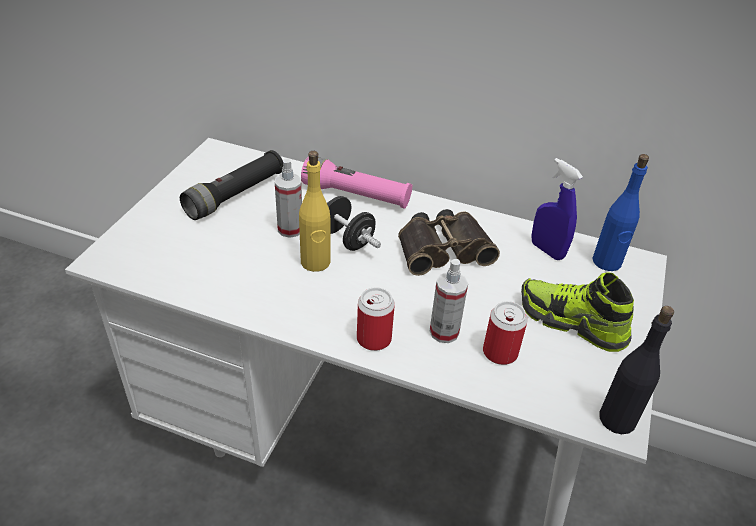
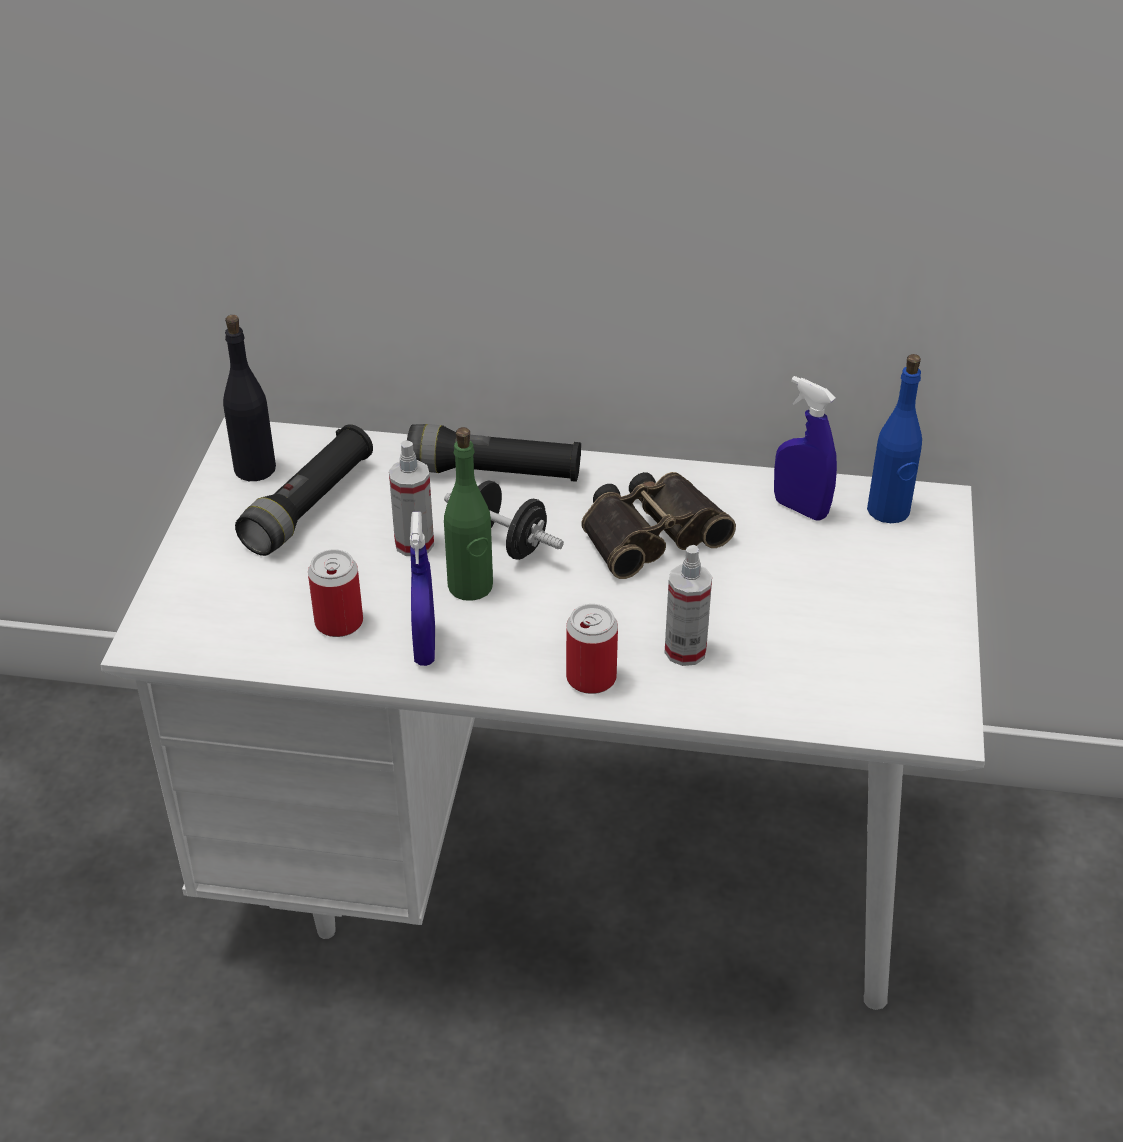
camera: 10 degrees left, 0 degrees up
yellow bottle [299,151,330,272] -> green bottle [444,427,493,601]
pink flashlight [301,157,413,209] -> black flashlight [407,424,581,482]
can [483,301,528,365] -> can moved to [308,549,363,637]
shoe [521,272,634,352] -> none
black bottle [599,306,674,434] -> black bottle moved to [223,315,276,481]
none -> blue spray bottle [410,512,435,666]

